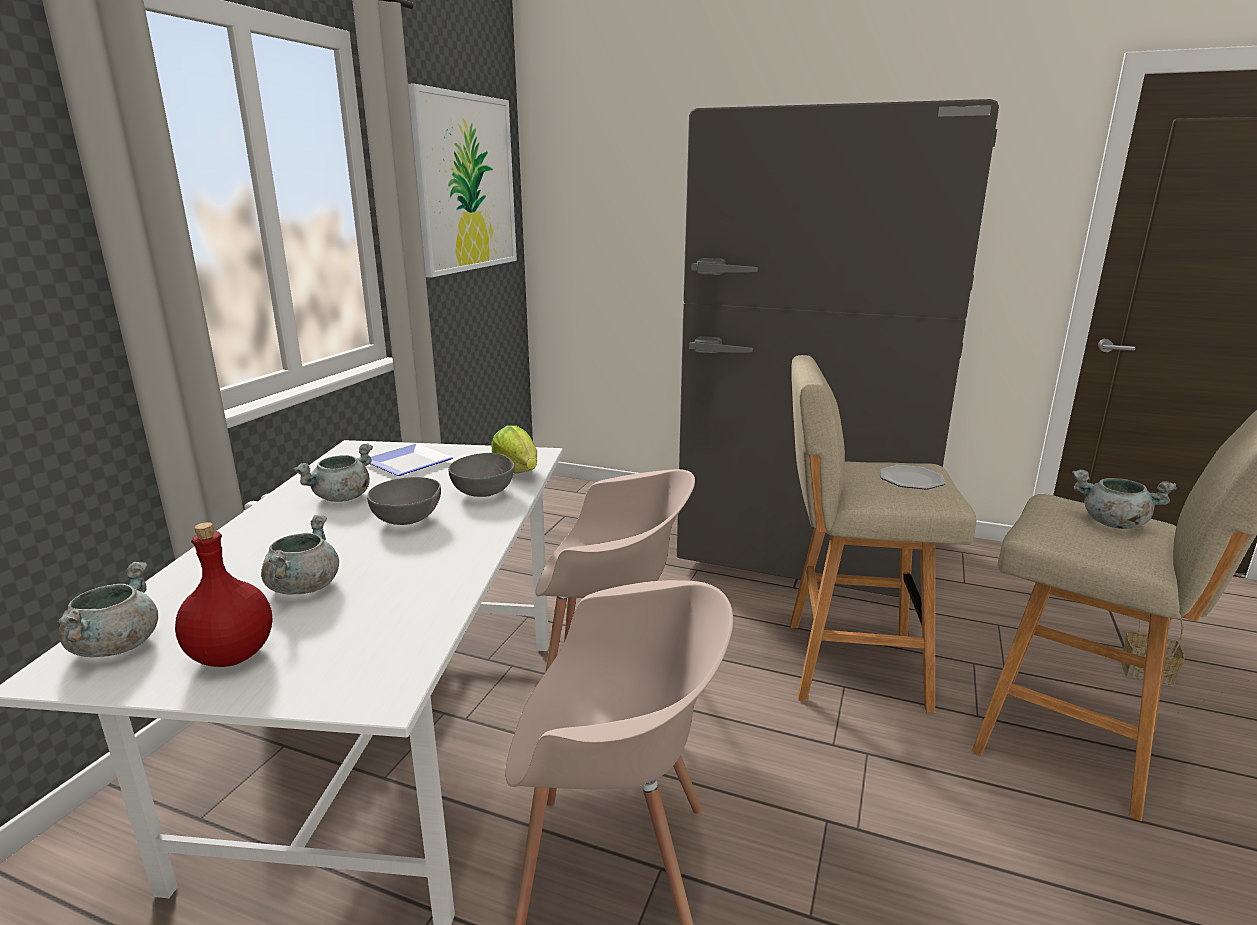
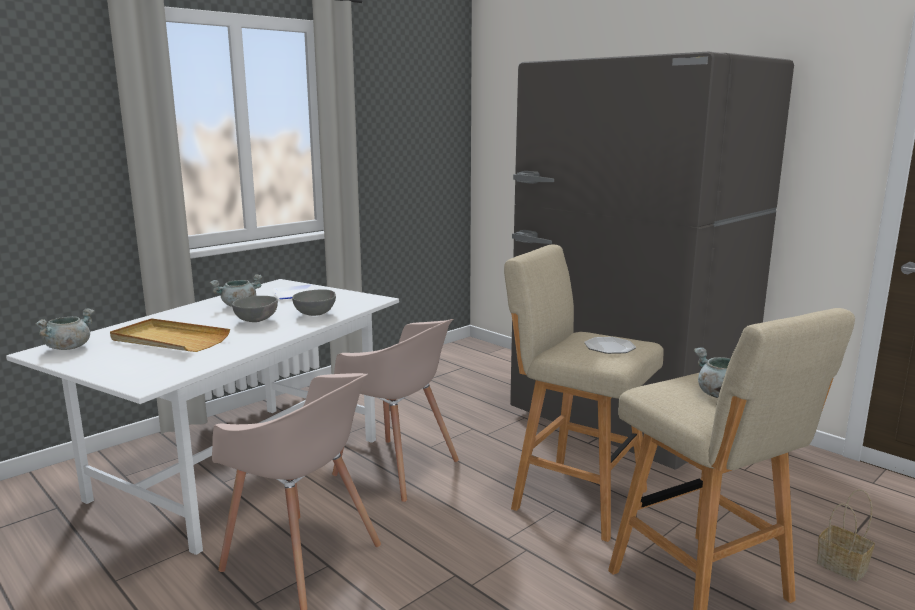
camera: 25 degrees right, 5 degrees down
red bottle [175,522,273,667] -> none
grey cooking pot [261,515,339,594] -> beige tray [110,318,230,352]
picture [408,83,517,278] -> none
lettuce [491,425,537,473] -> none

